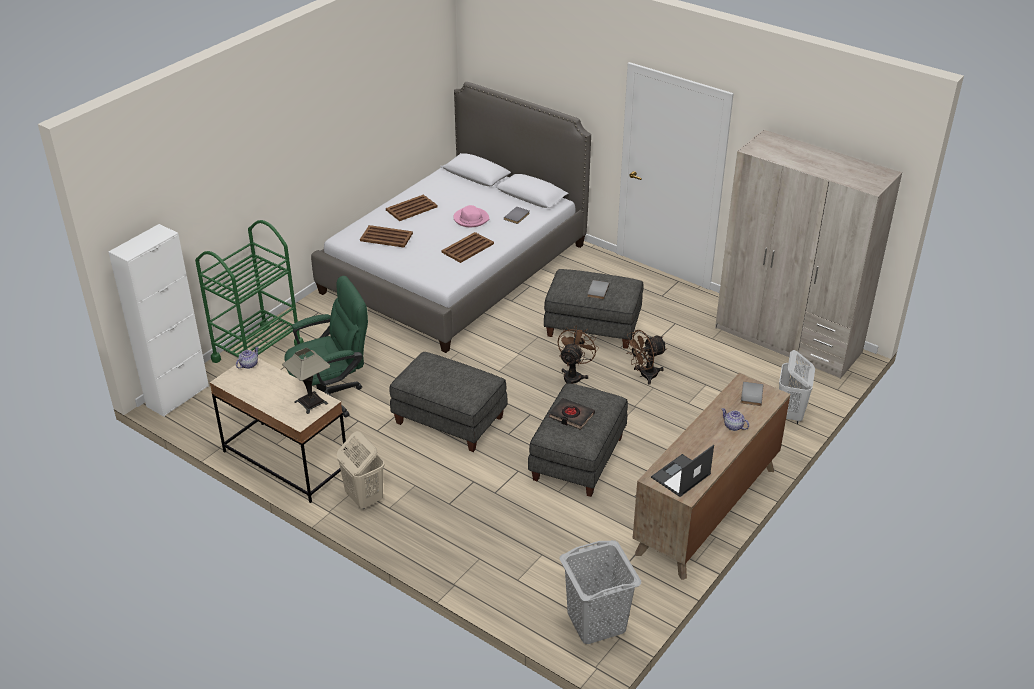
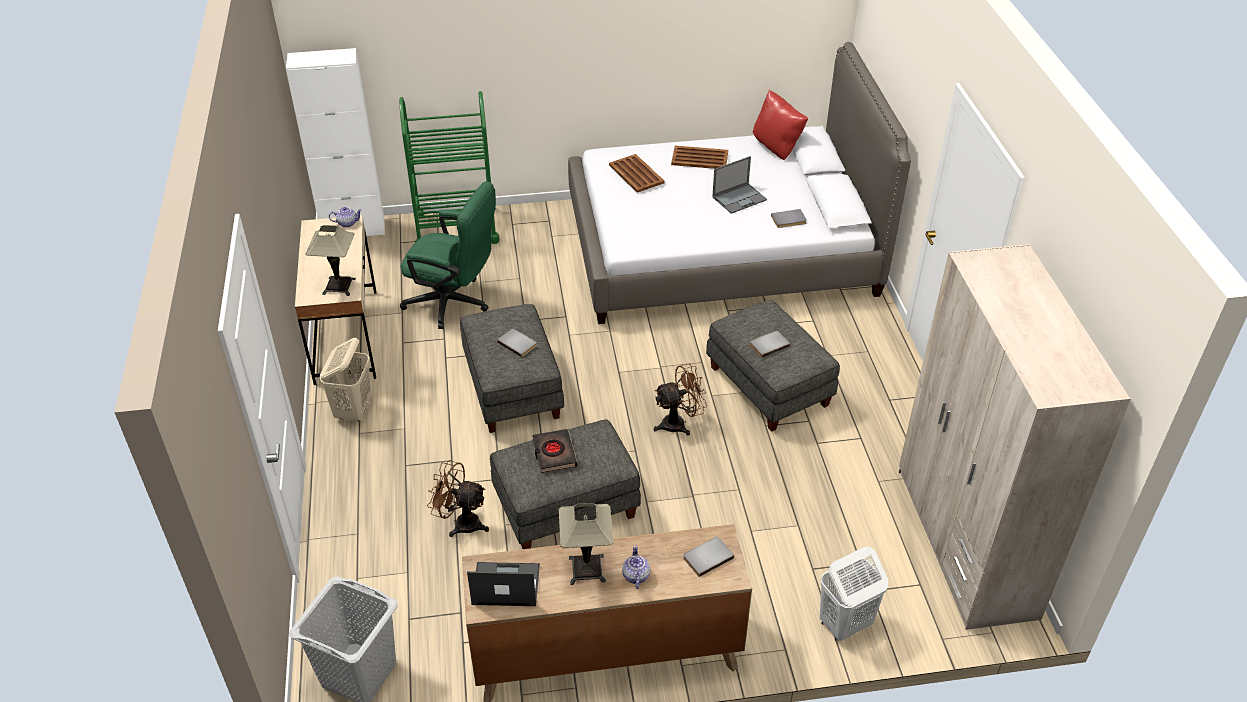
camera: 45 degrees right, 5 degrees up
brown tray [442,232,494,263] -> none
pink hat [453,205,489,227] -> laptop [712,156,767,214]
brown fan [625,330,667,385] -> brown fan moved to [427,460,489,537]
none -> grey book [497,329,537,357]
none -> table lamp [559,503,614,585]
none -> red pillow [753,89,808,160]

